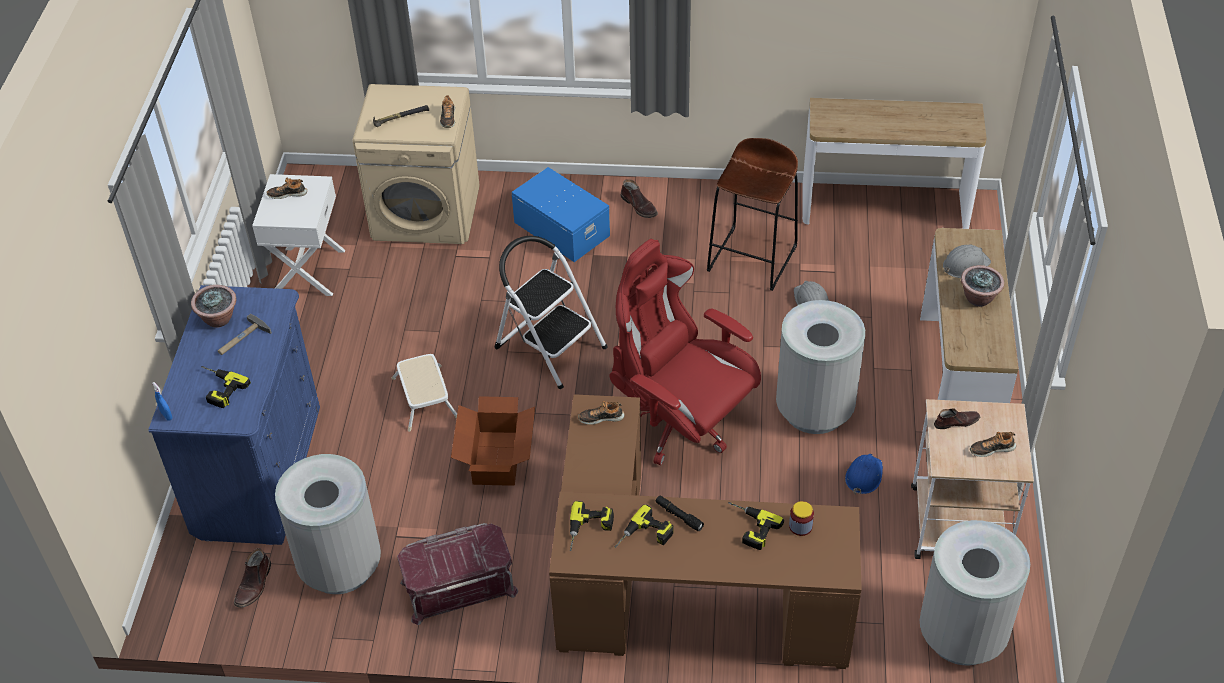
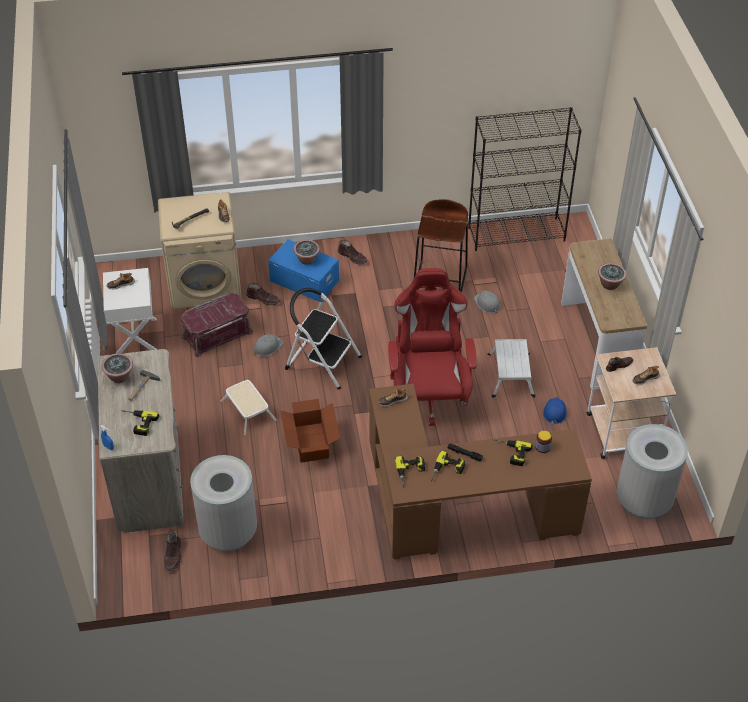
camera: 15 degrees left, 0 degrees up
blue dresser [149,285,320,545] -> beige dresser [98,349,184,533]
red storage box [397,523,518,625] -> red storage box moved to [181,293,253,357]
red office chair [609,239,761,465] -> red office chair turned 60 degrees clockwise [388,268,476,426]
grey trash can [776,300,865,434] -> white step ladder [488,339,535,398]
console table [802,98,987,229] -> black bookcase [468,107,582,251]
grey hard hat [943,245,991,278] -> grey hard hat moved to [254,334,284,357]
none -> brown boot [246,283,281,305]
none -> potted plant [294,240,320,265]

